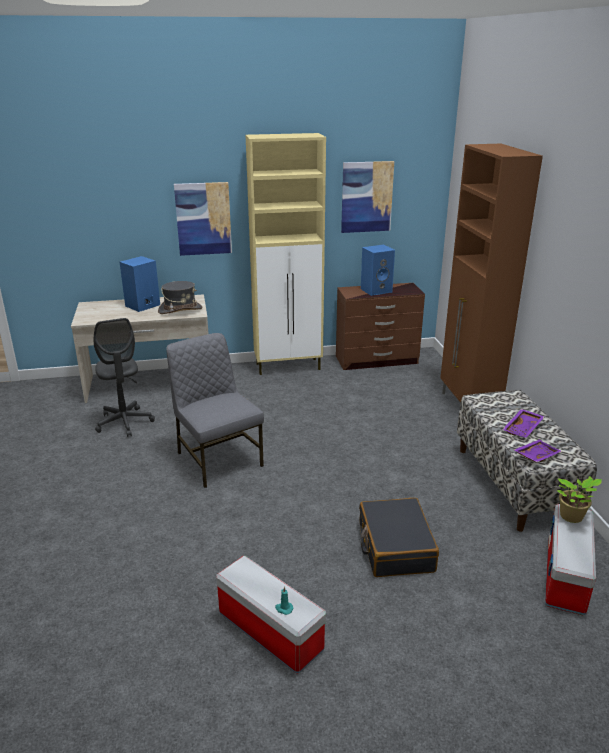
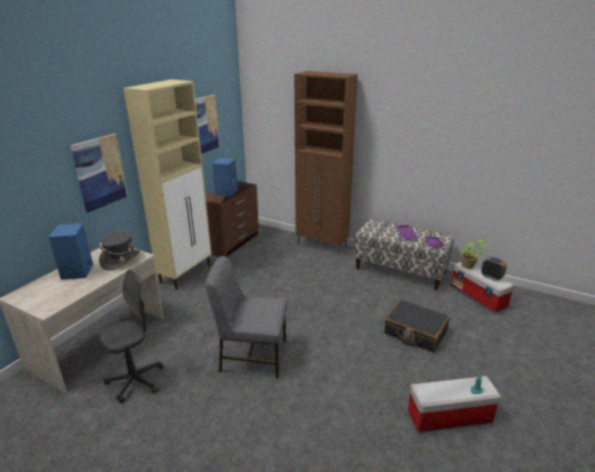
camera: 50 degrees left, 0 degrees up
grey office chair [94,318,155,437] -> grey office chair turned 60 degrees counterclockwise [99,269,164,403]
none -> alarm clock [481,257,507,281]

